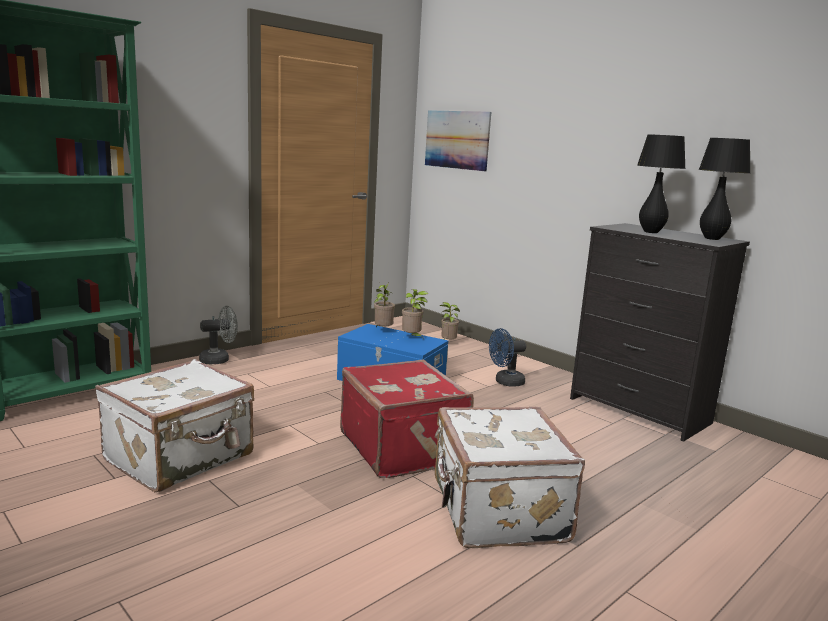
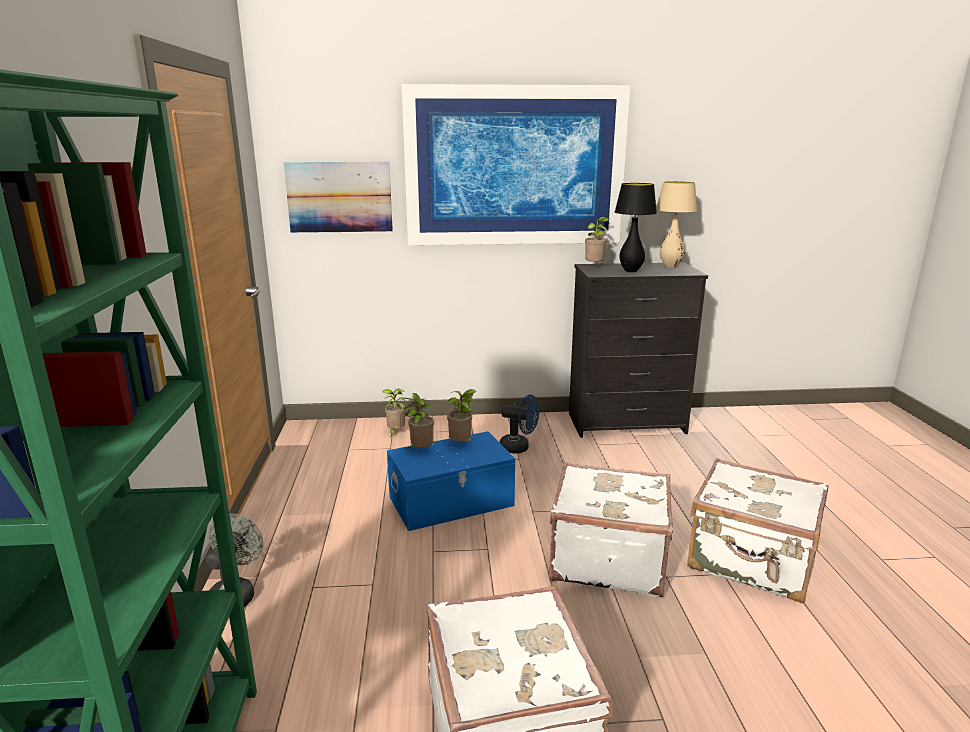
camera: 50 degrees left, 5 degrees up
red suitcase [340,360,474,478] -> white suitcase [549,463,673,597]
blue fan [489,328,526,387] -> blue fan turned 90 degrees counterclockwise [499,394,539,453]
black table lamp [699,138,750,240] -> beige table lamp [656,181,697,268]
none -> picture [402,84,630,245]
none -> potted plant [585,217,609,266]

